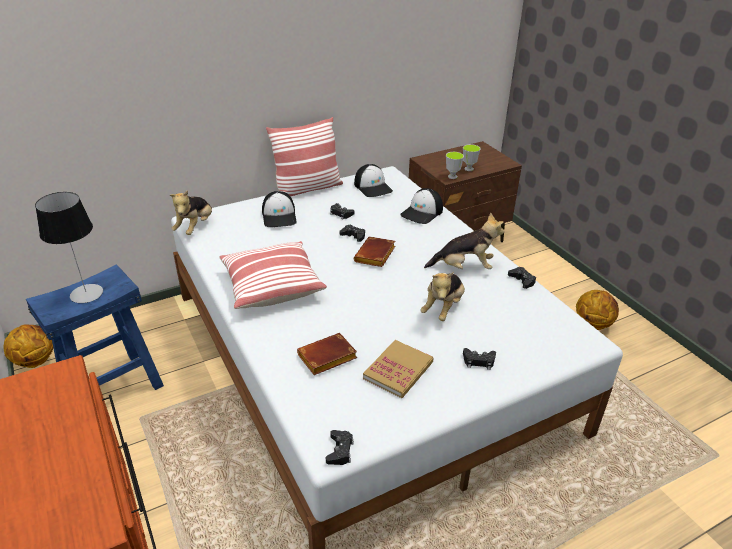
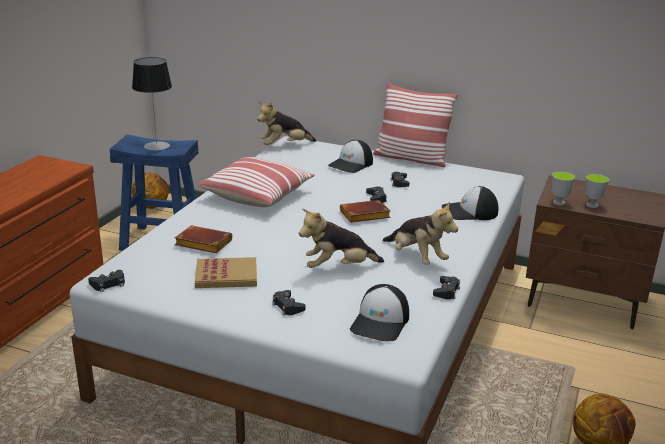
camera: 50 degrees right, 10 degrees down
cap [354,164,393,197] -> cap moved to [350,284,409,341]

